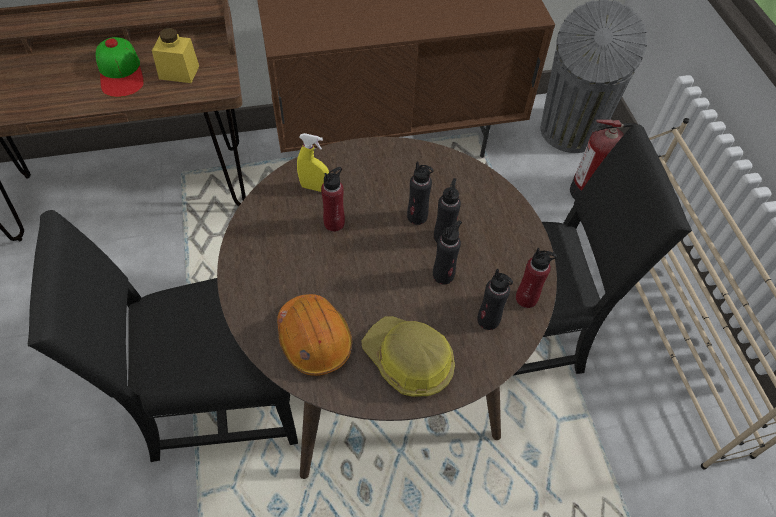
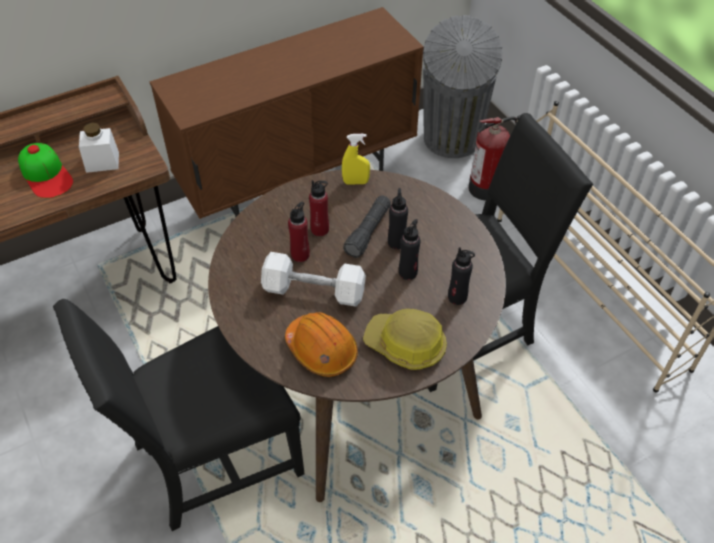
camera: 15 degrees left, 5 degrees down
yellow jar [152,28,199,83] -> white jar [79,123,119,173]
yellow spray bottle [297,133,329,192] -> yellow spray bottle moved to [342,134,370,185]
black bottle [407,162,433,225] -> black flashlight [343,195,391,258]
red bottle [516,248,557,308] -> red bottle moved to [309,180,329,236]
none -> white dumbbell [261,252,366,307]

